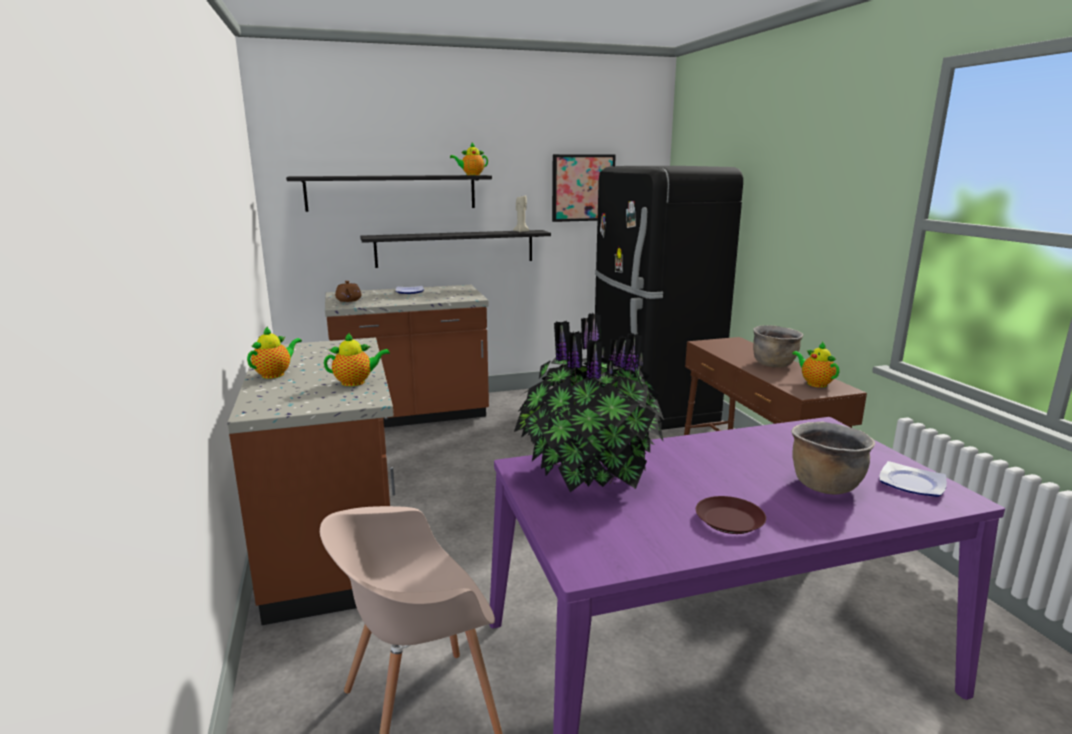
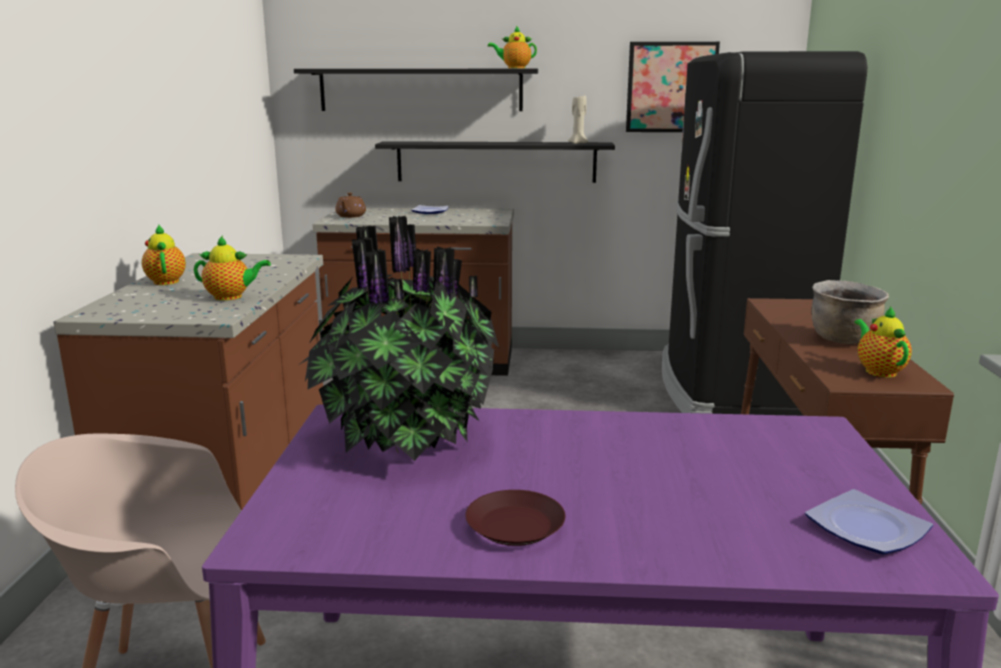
camera: 20 degrees right, 0 degrees up
teapot [247,326,302,379] -> teapot turned 75 degrees counterclockwise [142,225,186,285]
brown cooking pot [791,422,875,495] -> none

